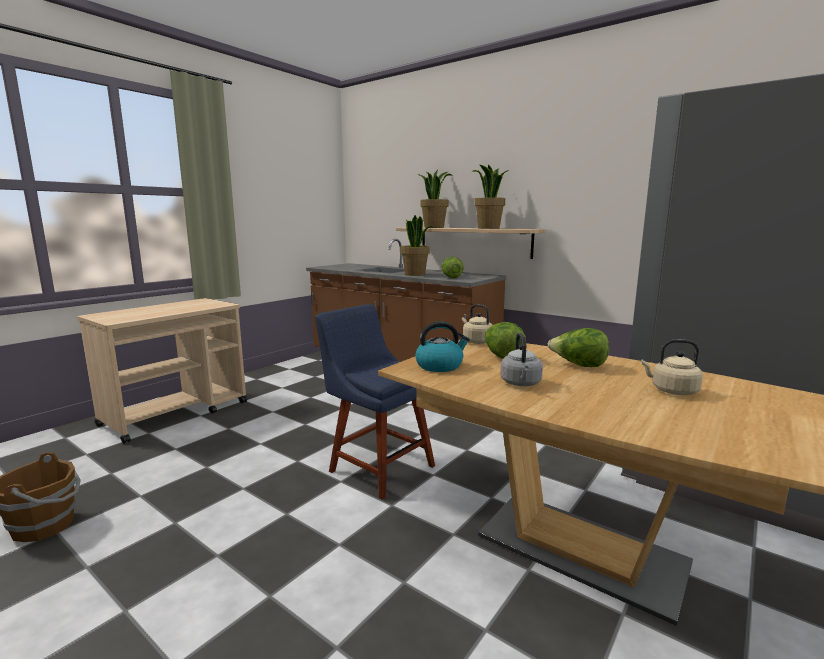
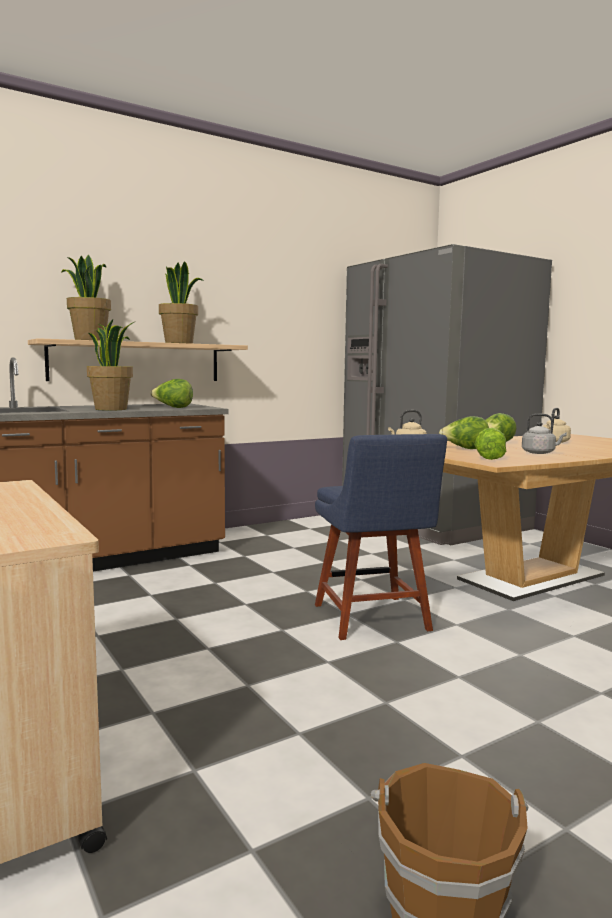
camera: 70 degrees left, 5 degrees down
blue chair [315,304,435,500] -> blue chair turned 75 degrees counterclockwise [315,434,447,640]
kettle [415,321,470,372] -> lettuce [474,428,506,460]

